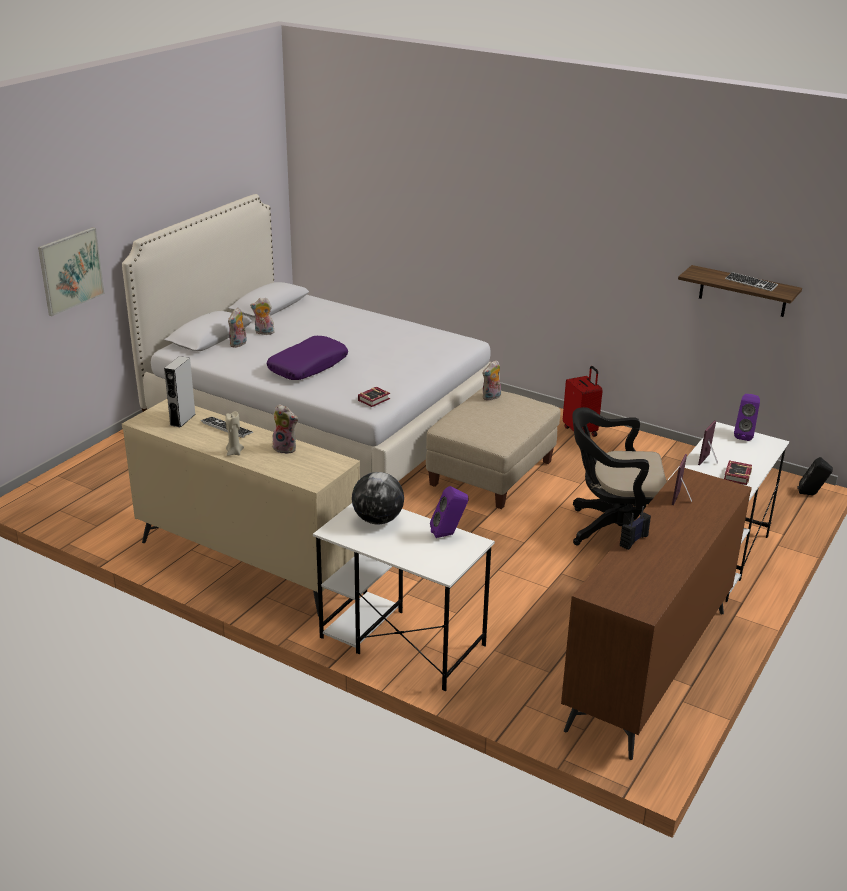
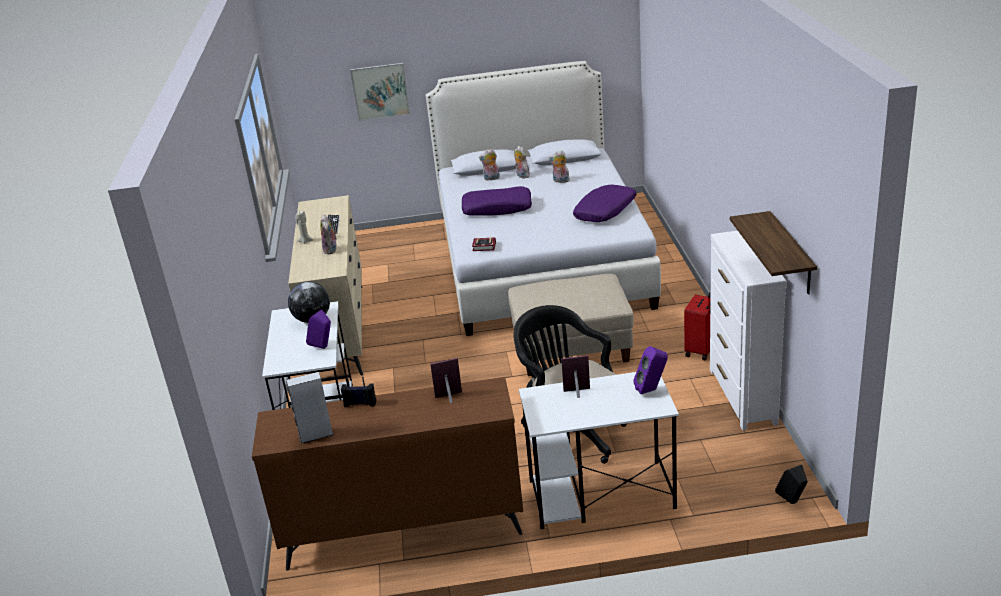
camera: 55 degrees right, 0 degrees up
grey speaker [164,356,196,428] -> grey speaker moved to [286,372,334,444]
plush toy [482,360,501,401] -> plush toy moved to [549,151,570,183]
book [724,460,752,485] -> none
keyboard [725,272,778,291] -> none
none -> purple pillow [573,185,637,222]
none -> white dresser [710,230,787,430]

